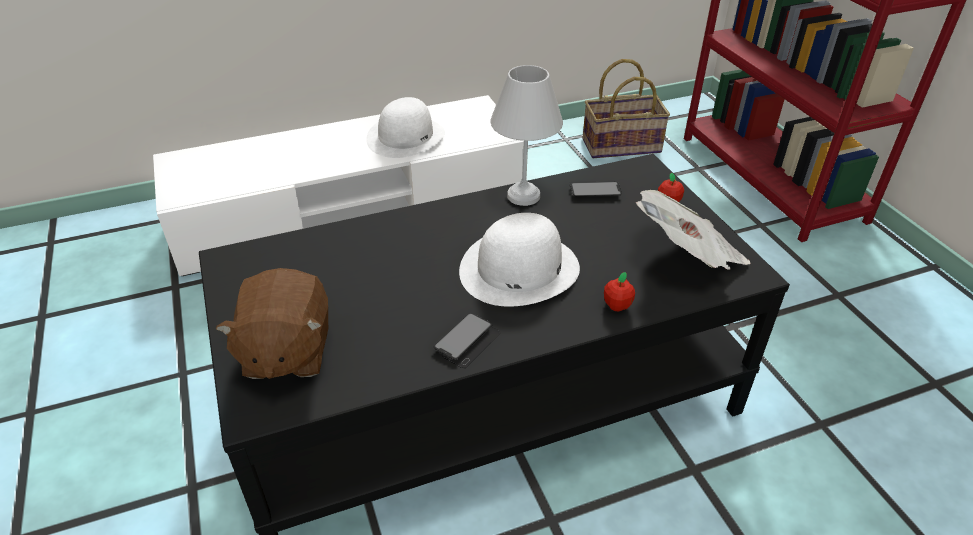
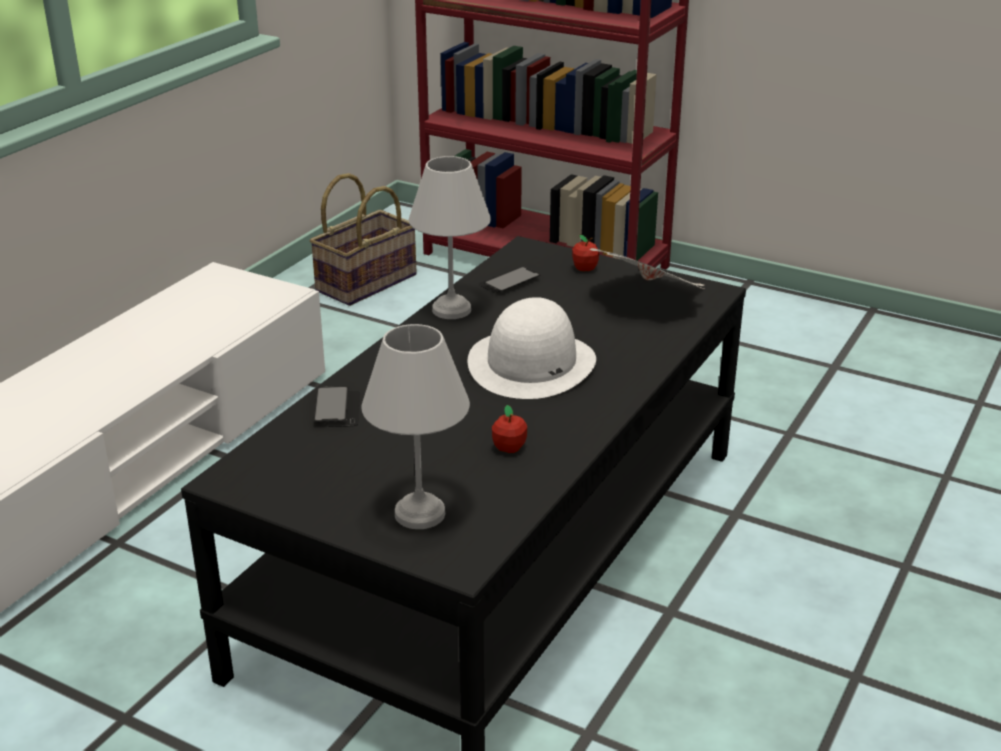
camera: 40 degrees left, 10 degrees down
brown plush toy [216,268,328,379] -> white table lamp [361,324,470,529]
white hat [366,97,445,158] -> none
phone [433,313,500,368] -> phone moved to [314,386,360,427]
apple [604,272,635,311] -> apple moved to [492,405,527,453]

